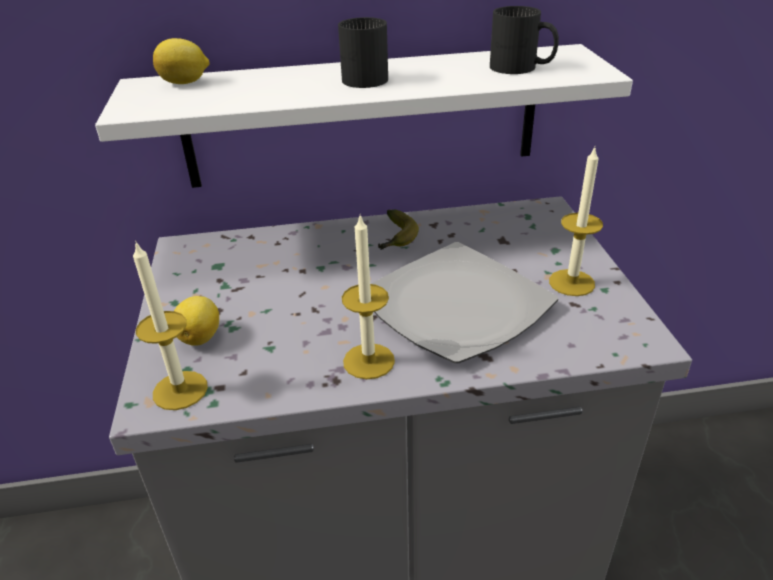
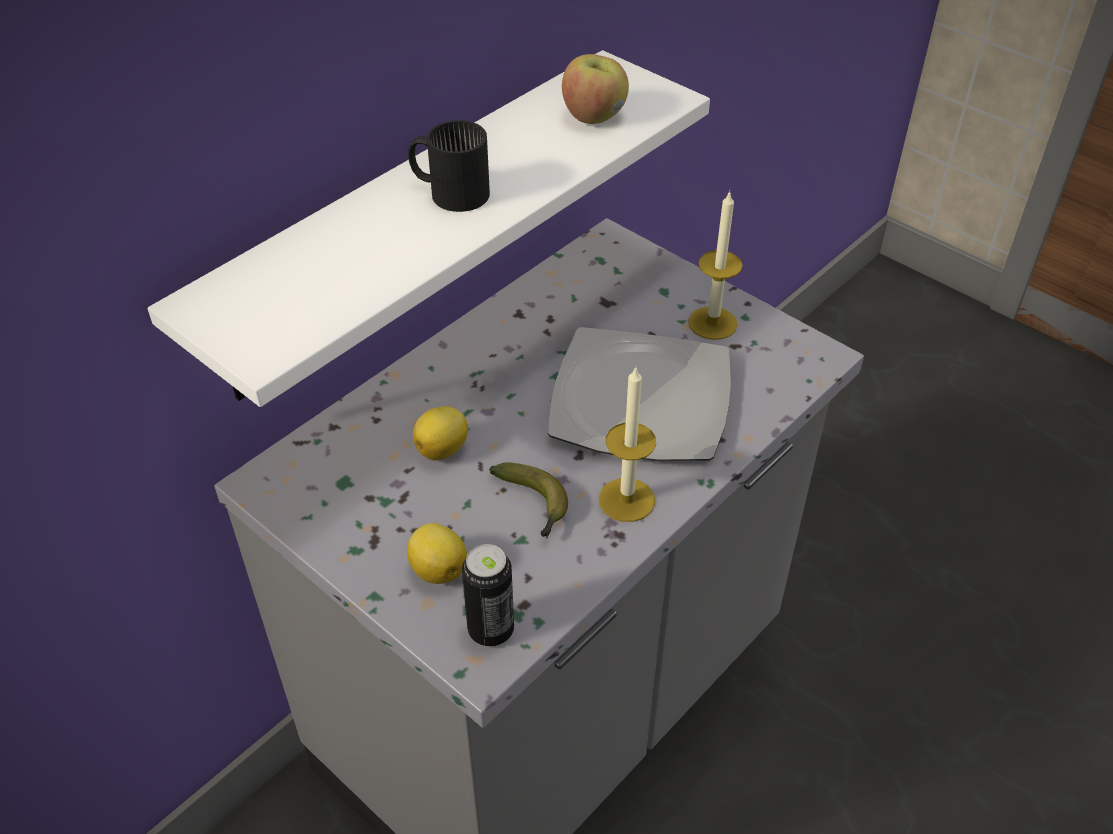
camera: 40 degrees left, 10 degrees up
candle [133,241,208,410] -> can [462,544,514,647]
lemon [153,38,210,84] -> lemon moved to [413,406,468,460]
banana [378,210,419,250] -> banana moved to [489,463,568,538]
black mug [490,6,559,74] -> apple [562,54,629,124]

